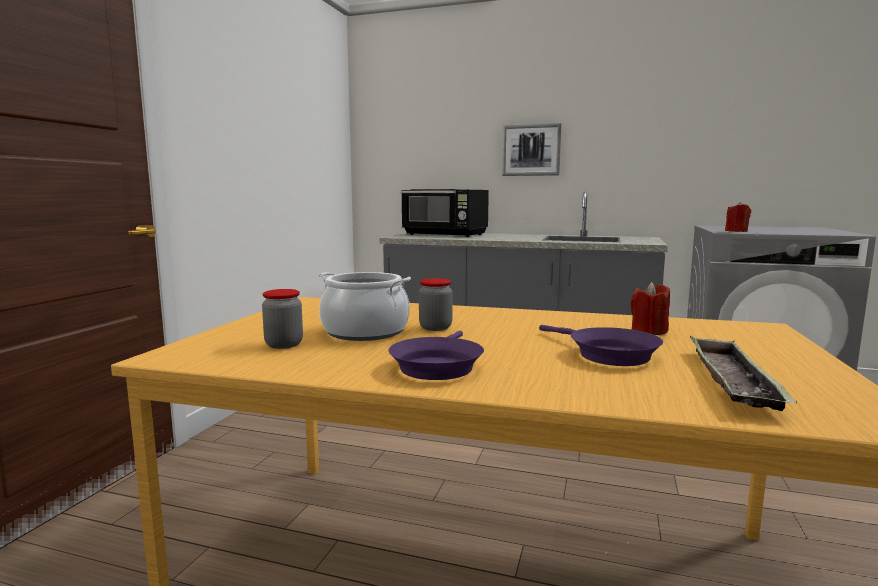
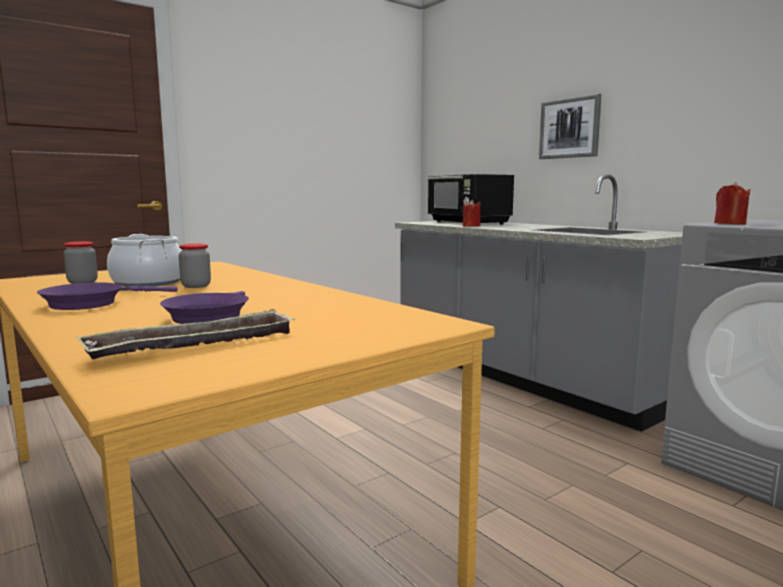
camera: 35 degrees right, 0 degrees up
red candle [631,282,670,335] -> red candle moved to [463,200,481,226]

